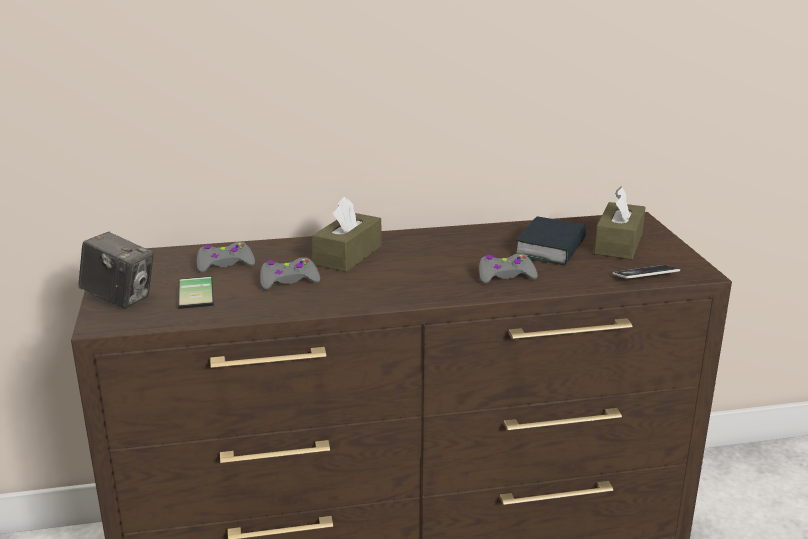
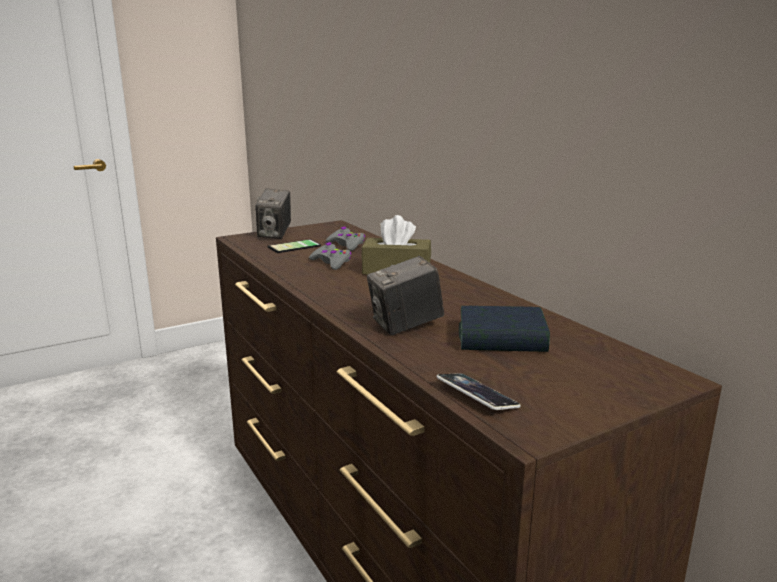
camera: 70 degrees right, 5 degrees down
grey game controller [479,253,538,284] -> camera [367,256,444,335]
brown tissue box [594,186,646,260] -> none

